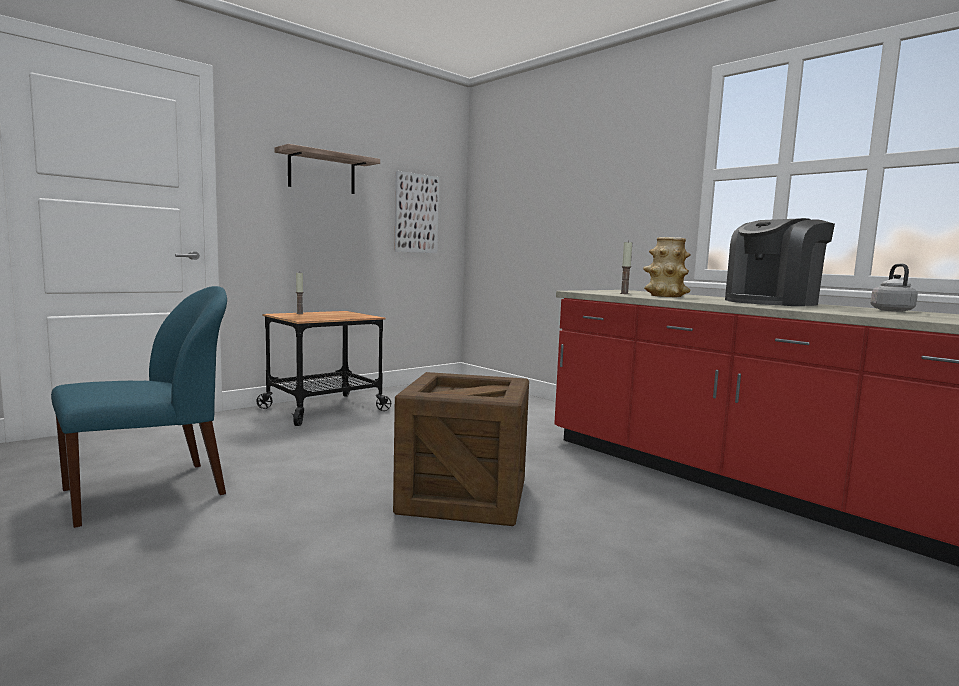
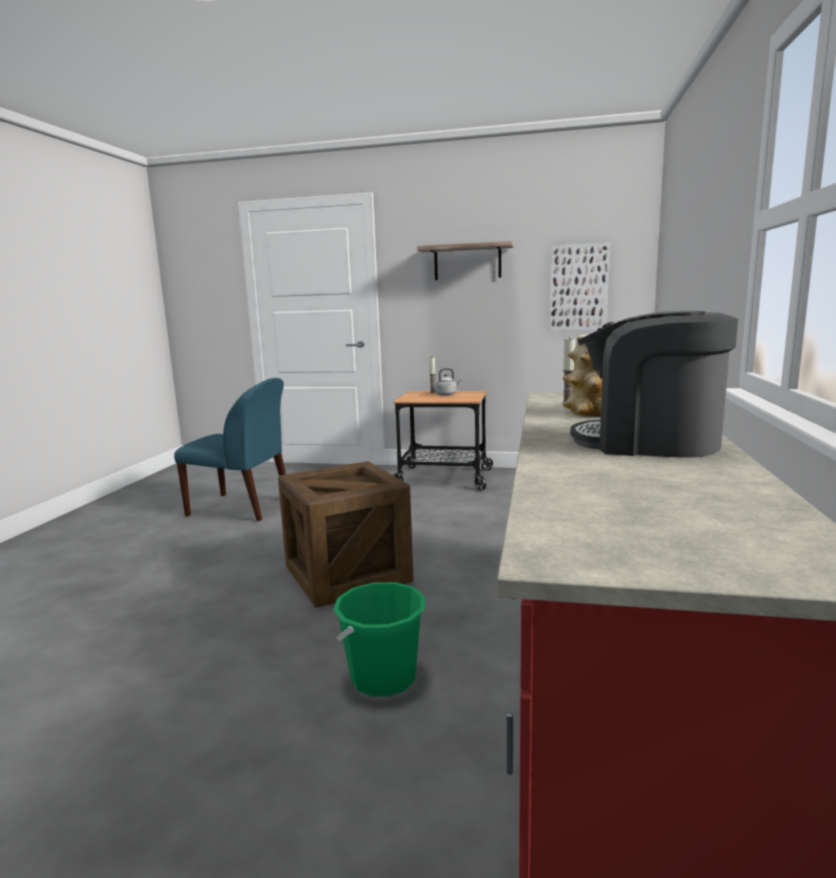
camera: 55 degrees right, 5 degrees up
grey kettle [871,264,918,312] -> grey kettle moved to [435,368,462,396]
none -> green bucket [333,582,426,697]

